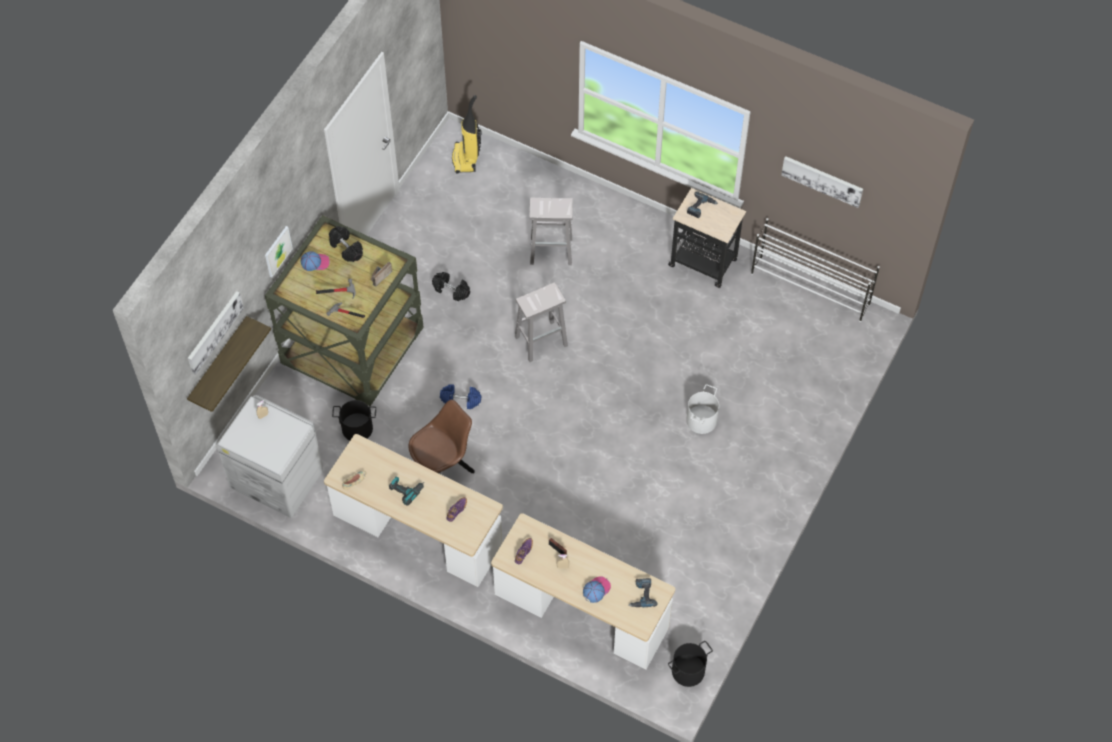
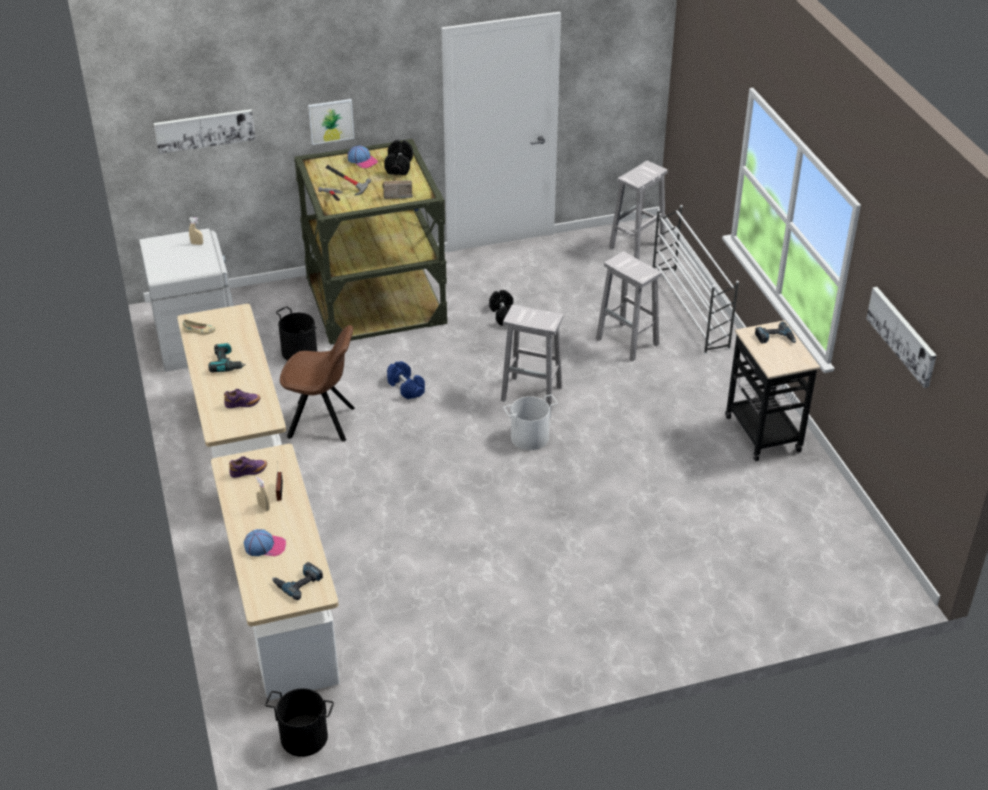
camera: 45 degrees right, 20 degrees down
shelf [187,316,271,412] -> none
vacuum cleaner [452,95,482,173] -> white stool [609,161,668,260]
white bucket [686,384,719,434] -> white bucket moved to [504,394,558,450]
white shoe rack [751,218,880,322] -> white shoe rack moved to [653,205,739,354]

